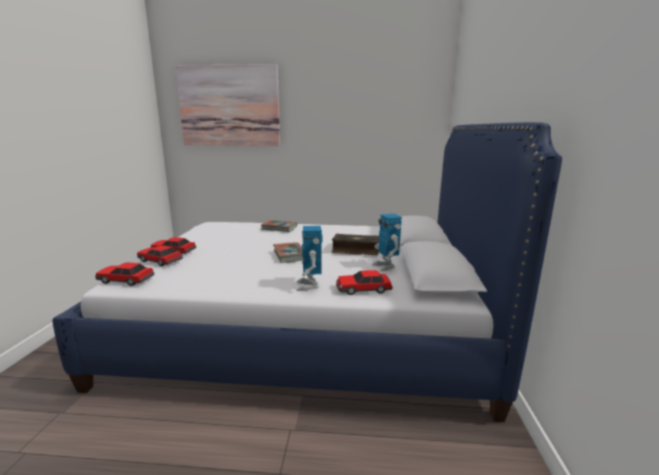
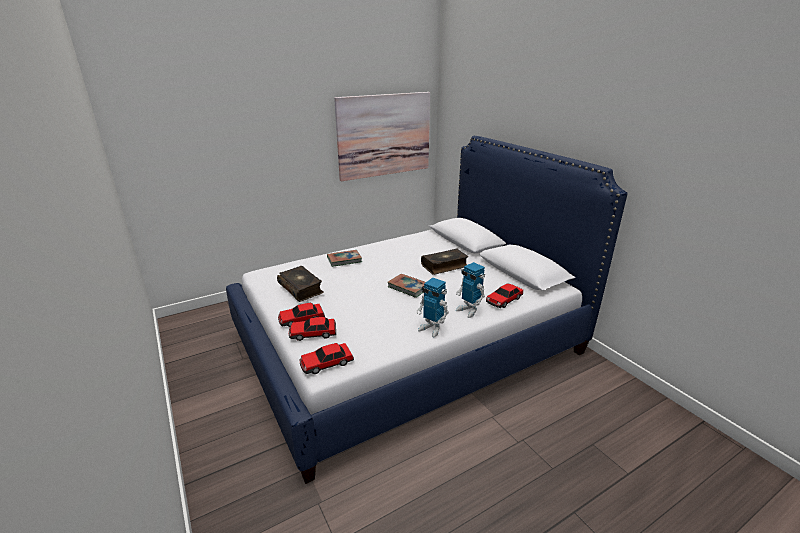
camera: 35 degrees left, 10 degrees up
picture [176,64,280,146] -> picture moved to [334,92,430,181]
toy robot [372,214,402,271] -> toy robot moved to [417,278,449,337]
none -> book [277,266,324,302]

